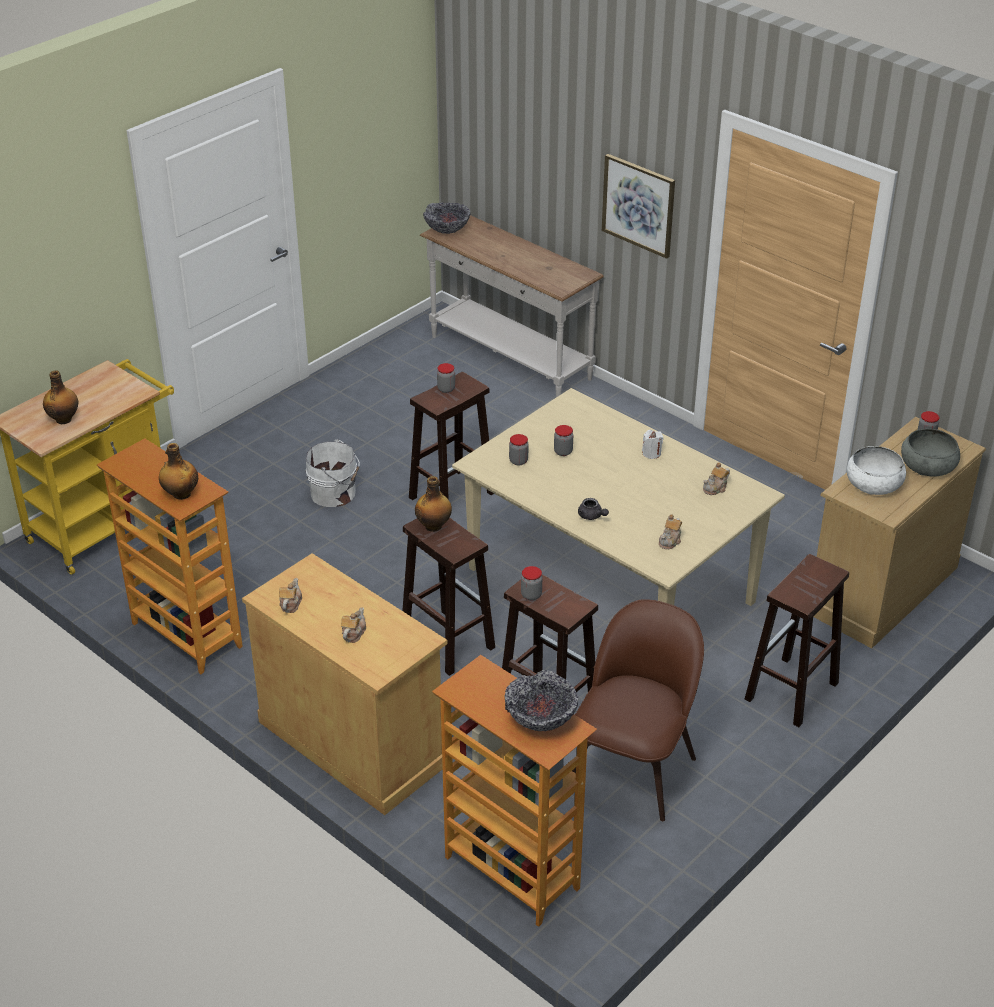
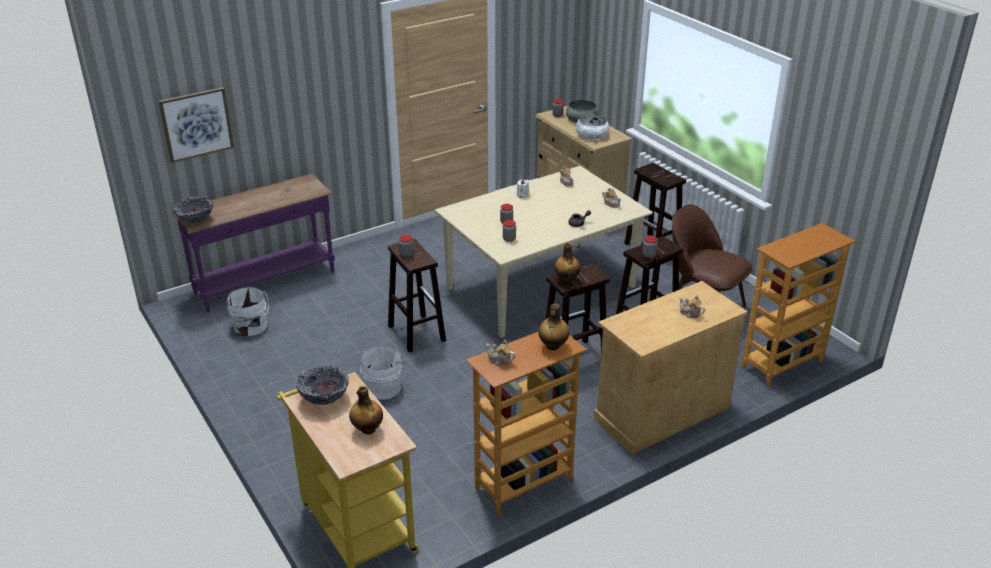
camera: 75 degrees left, 5 degrees down
teapot [279,578,302,613] -> teapot moved to [486,339,515,366]
white console table [420,215,604,397] -> purple console table [172,174,335,313]
bowl [504,670,578,731] -> bowl moved to [296,366,349,405]
picture [602,154,675,259] -> picture moved to [159,87,234,163]
none -> white bucket [226,287,269,336]

